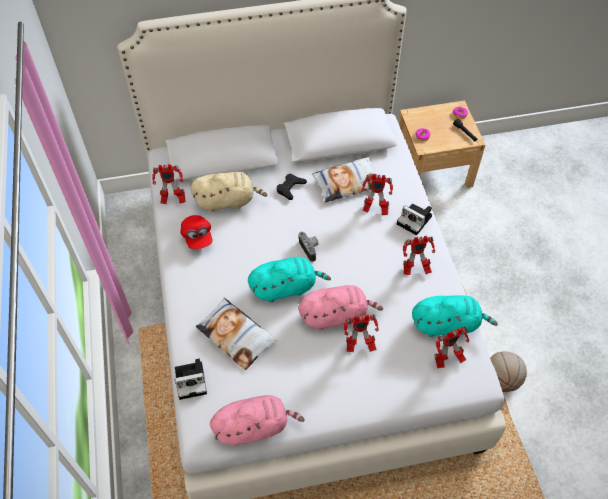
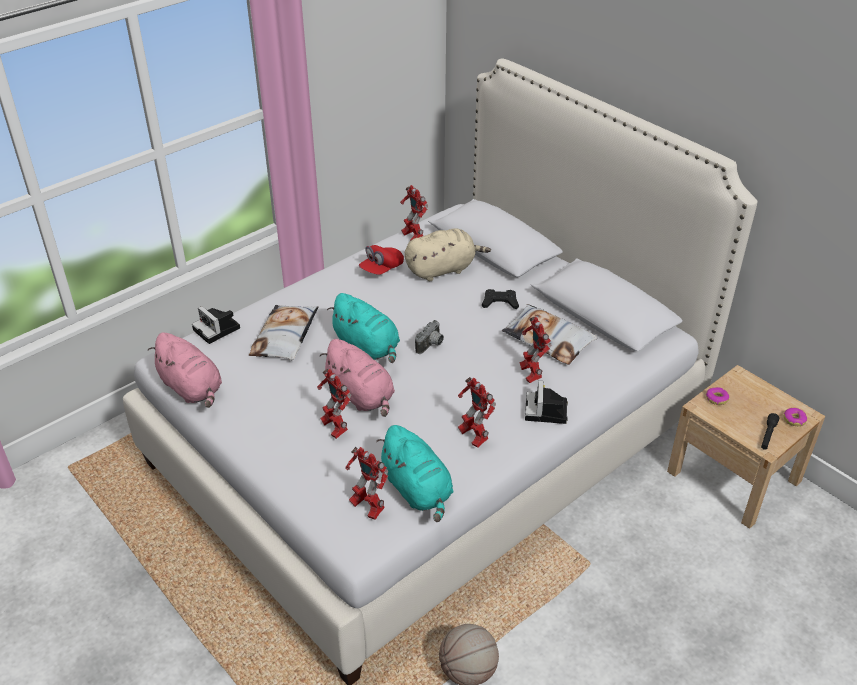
camera: 60 degrees right, 15 degrees down
beige plush toy [191,172,267,212] -> beige plush toy turned 75 degrees counterclockwise [405,228,491,281]

